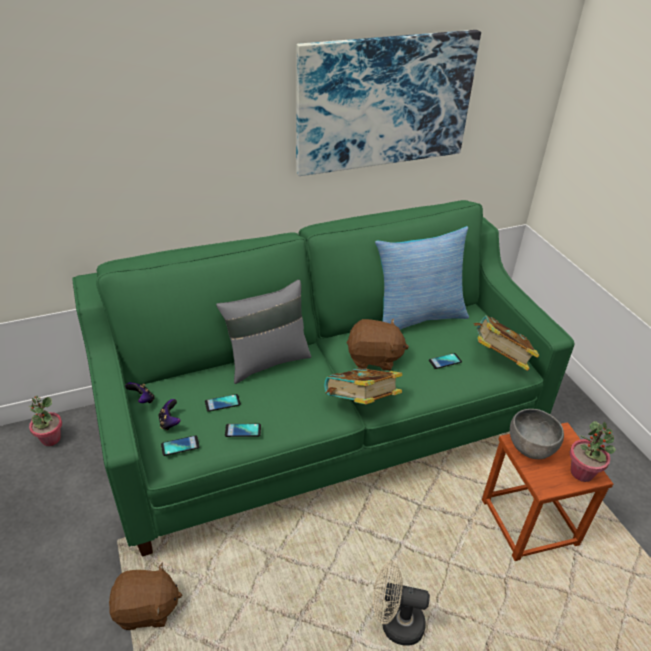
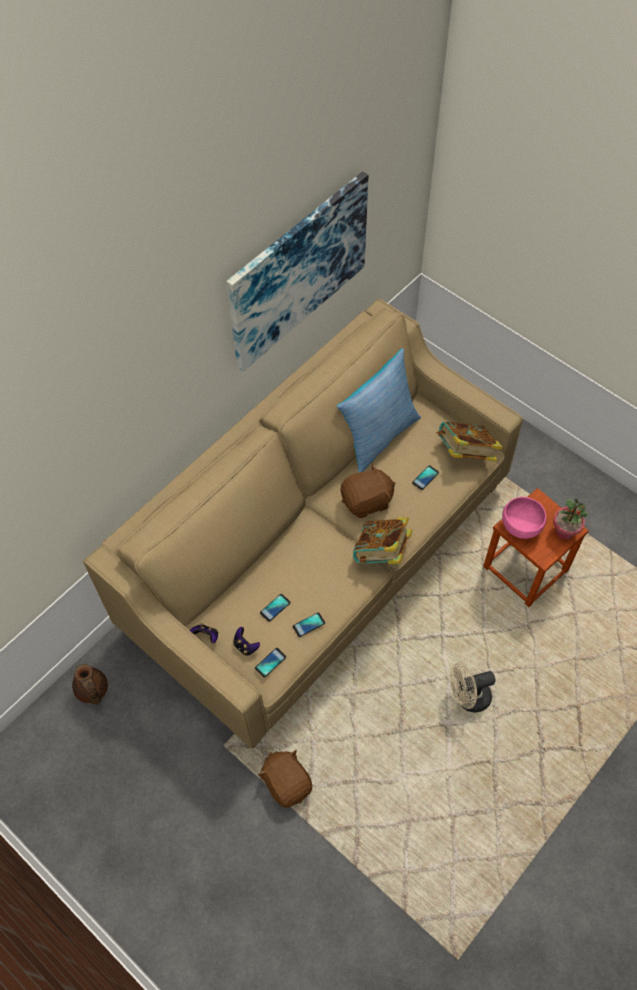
camera: 25 degrees left, 20 degrees up
potted plant [29,396,62,446] -> brown teapot [72,664,108,704]
green sofa [72,200,574,557] -> beige sofa [83,299,523,749]
brown plush toy [109,562,182,630] -> brown plush toy turned 90 degrees counterclockwise [258,750,312,808]
grey pillow [216,280,311,384] -> none
grey bowl [510,409,564,459] -> pink bowl [502,497,547,539]

